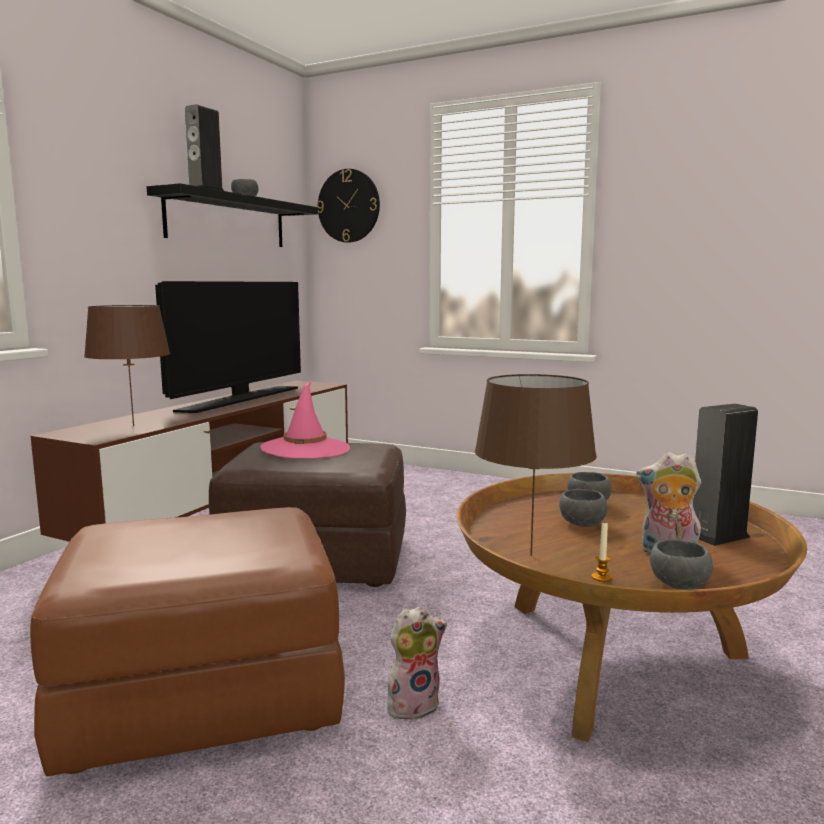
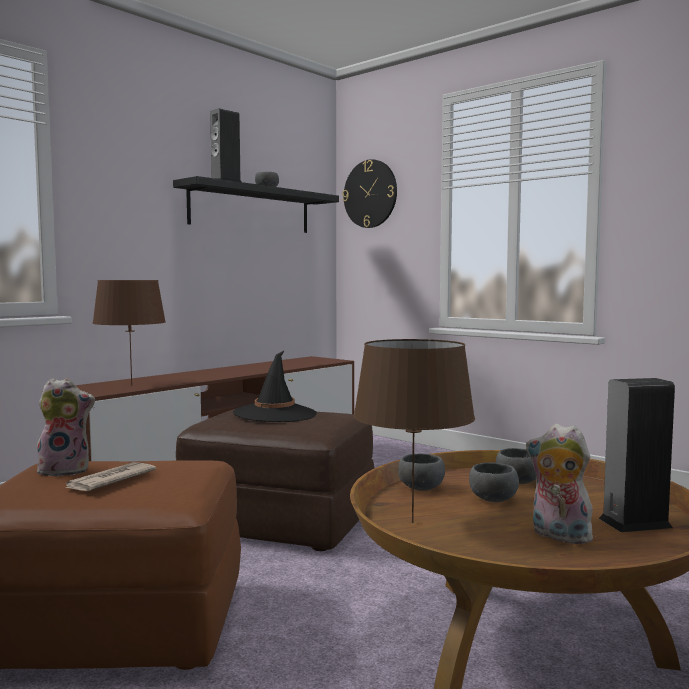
camera: 15 degrees right, 5 degrees down
television [155,281,301,413] -> none
pink hat [260,381,350,459] -> black hat [233,350,317,422]
plush toy [387,606,447,720] -> plush toy moved to [37,378,95,477]
candle [592,523,612,582] -> none
grey bowl [650,539,713,590] -> grey bowl moved to [399,453,445,491]
none -> newspaper [66,462,156,491]

